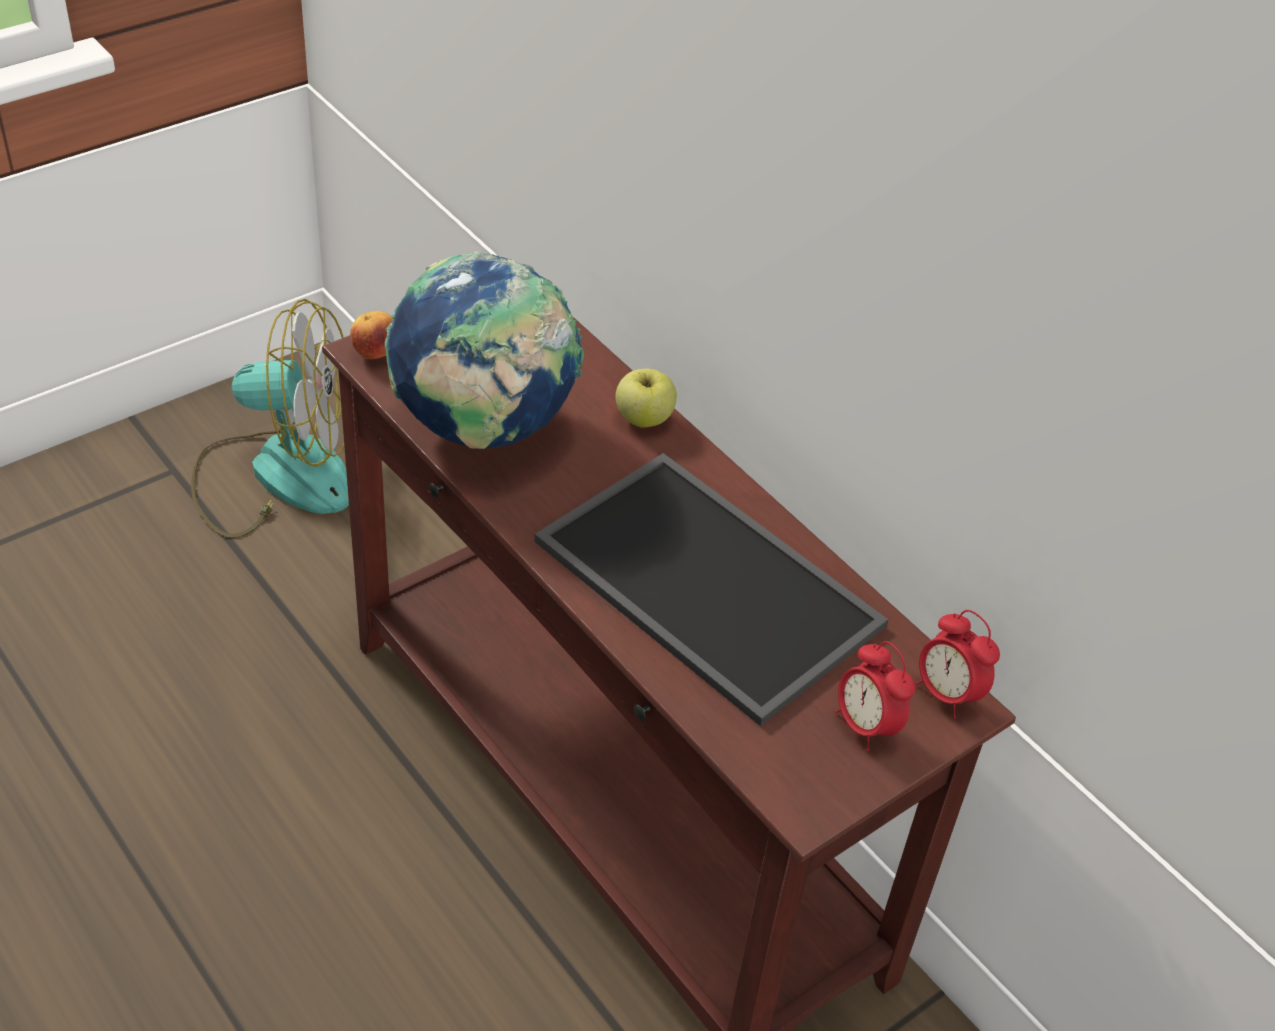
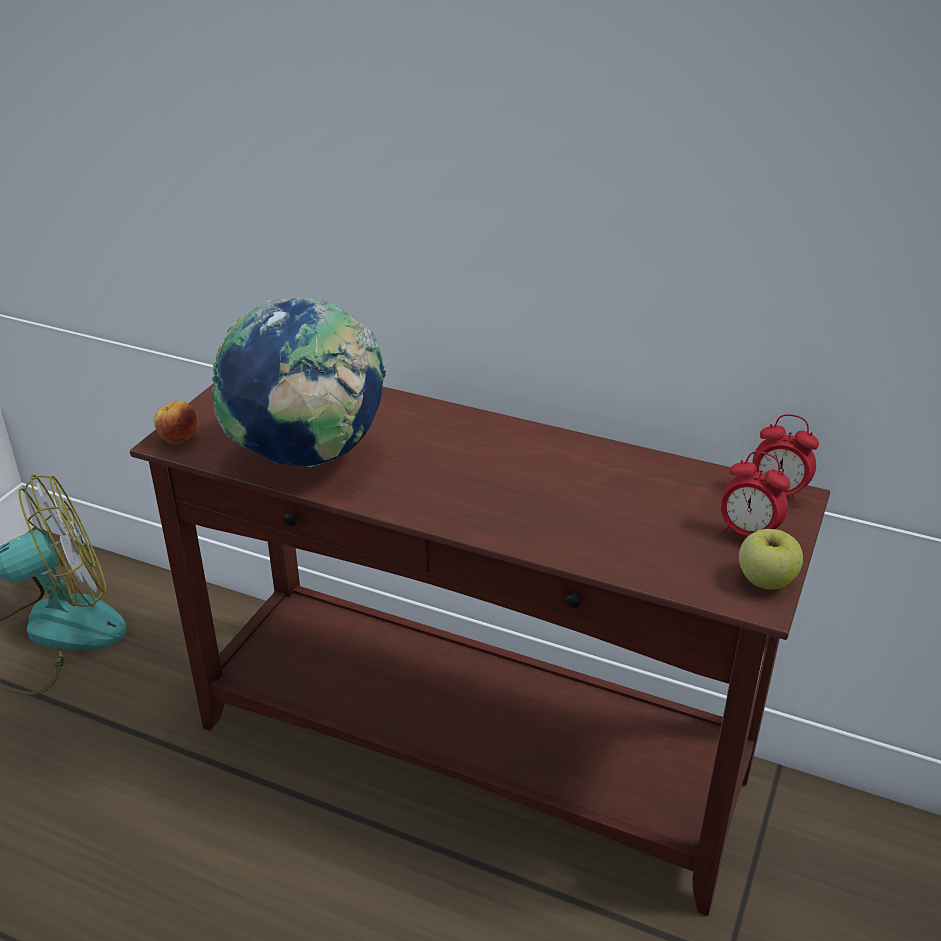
camera: 25 degrees left, 10 degrees down
tray [535,453,888,726] -> none
apple [615,368,677,428] -> apple moved to [739,529,803,590]

